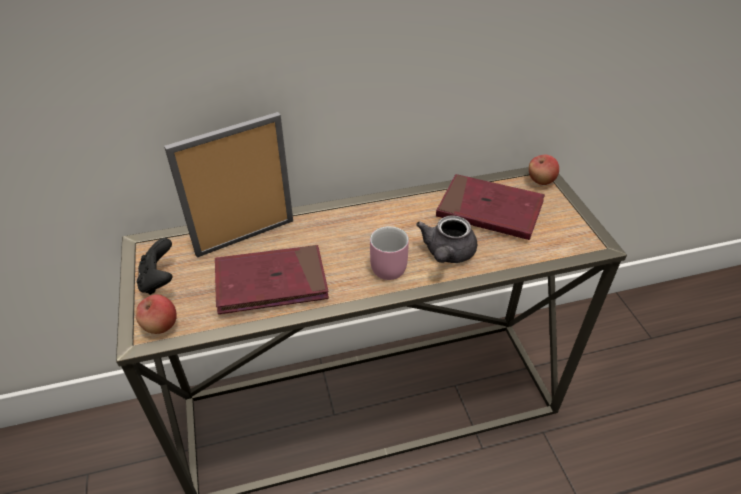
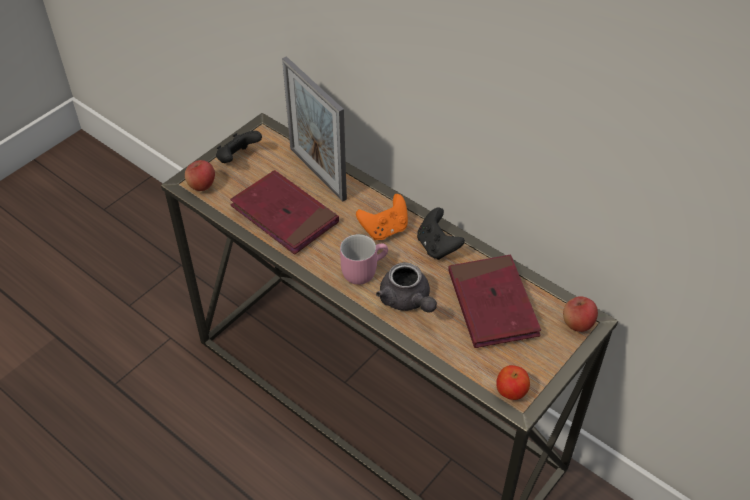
camera: 55 degrees right, 5 degrees up
picture frame [164,112,293,258] -> picture frame turned 150 degrees counterclockwise [282,56,347,202]
grey teapot [416,215,477,263] -> grey teapot turned 105 degrees counterclockwise [376,262,437,313]
none -> orange game controller [356,194,408,240]
none -> black game controller [417,208,465,260]
none -> apple [496,365,530,400]

